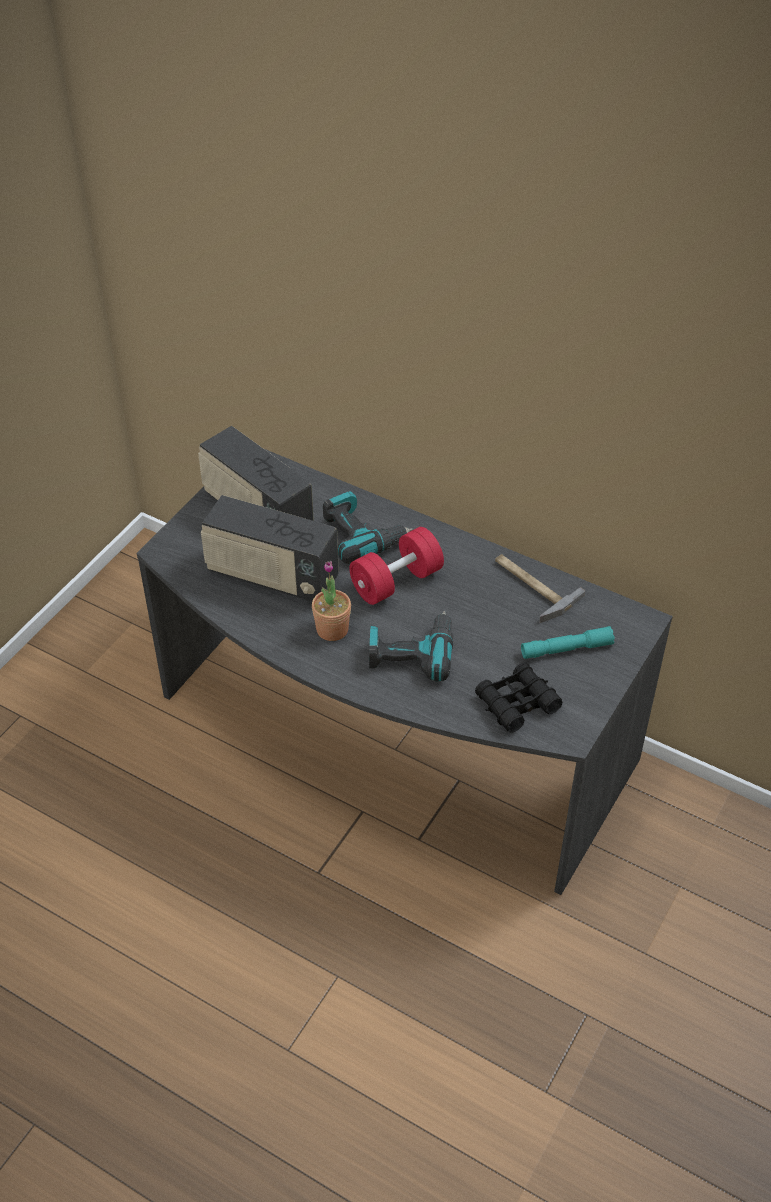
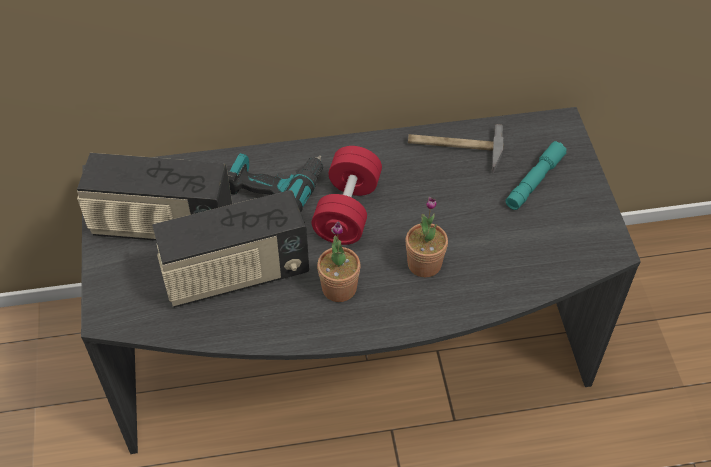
camera: 40 degrees left, 5 degrees up
power drill [369,611,453,682] -> potted plant [405,197,448,277]
black binoculars [475,662,562,733] -> none

